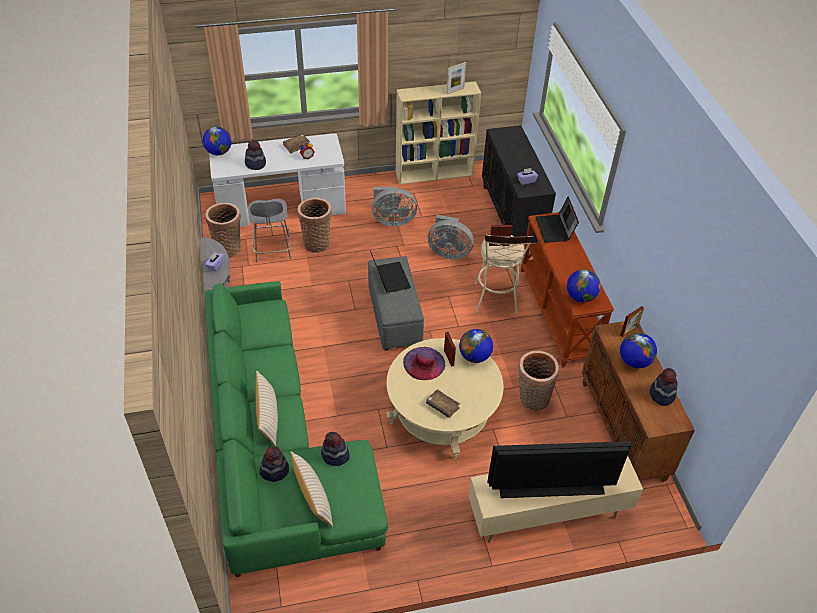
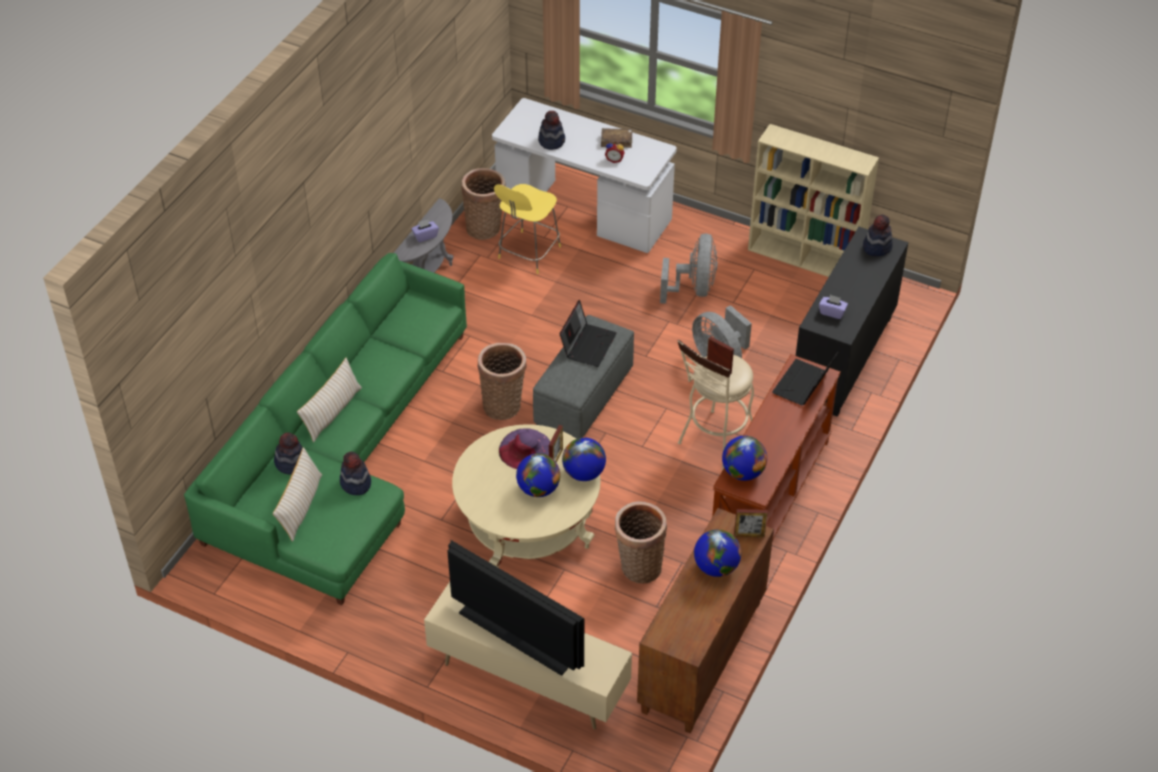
camera: 40 degrees right, 0 degrees up
globe [203,127,232,155] -> globe moved to [516,453,560,497]
grey stool [248,199,291,262] -> yellow stool [494,184,561,274]
basket [298,198,332,253] -> basket moved to [477,343,527,420]
grey fan [372,187,417,227] -> grey fan turned 120 degrees counterclockwise [660,234,718,304]
brown book [426,389,460,418] -> none
picture frame [446,62,466,94] -> none
hat [650,368,678,406] -> hat moved to [863,215,893,256]

